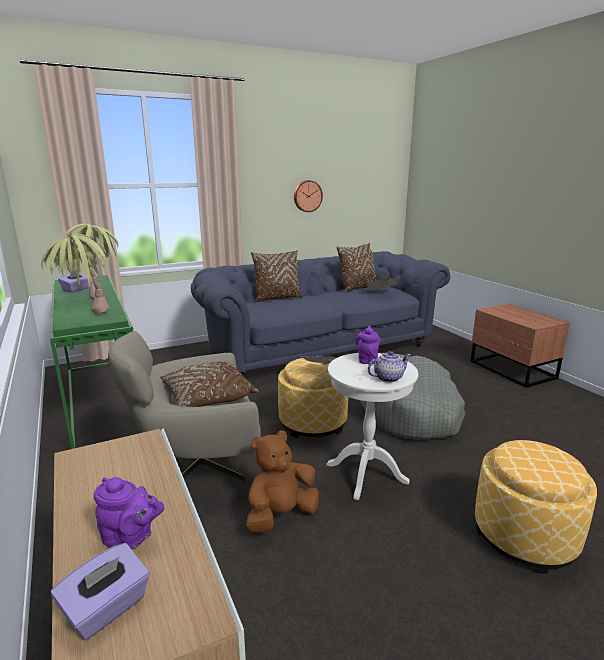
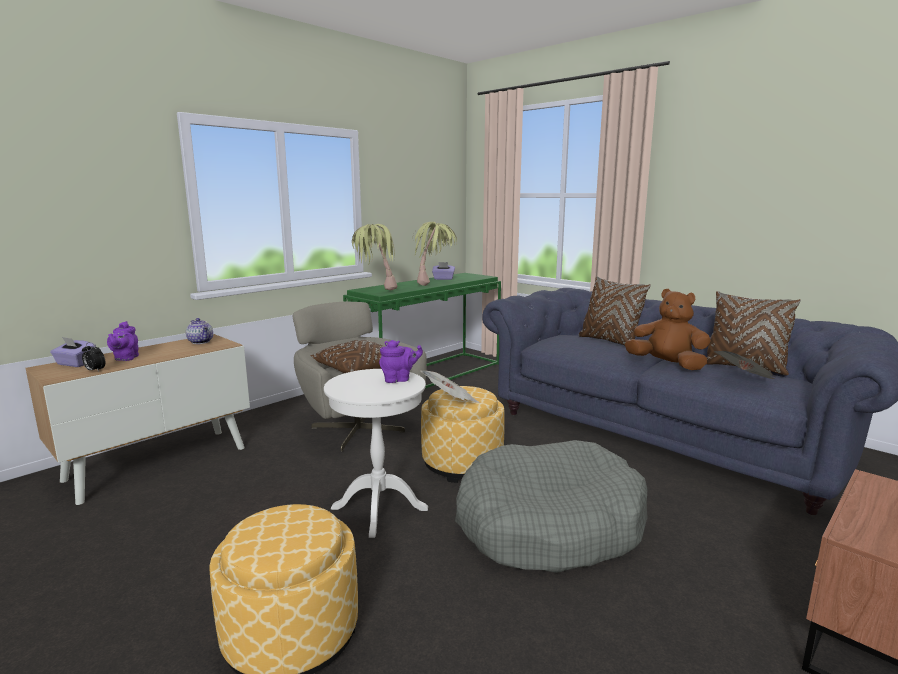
camera: 70 degrees right, 5 degrees down
brown plush toy [246,430,319,533] -> brown plush toy moved to [625,289,711,370]
wall clock [294,180,323,212] -> none
teapot [368,351,411,383] -> teapot moved to [186,318,213,344]
none -> alarm clock [82,343,105,372]

